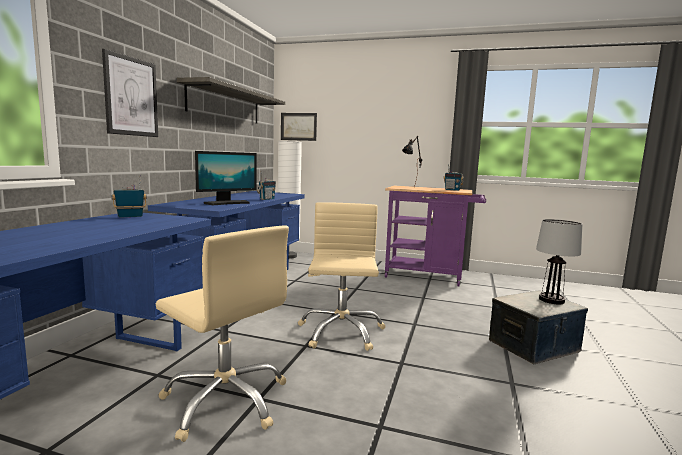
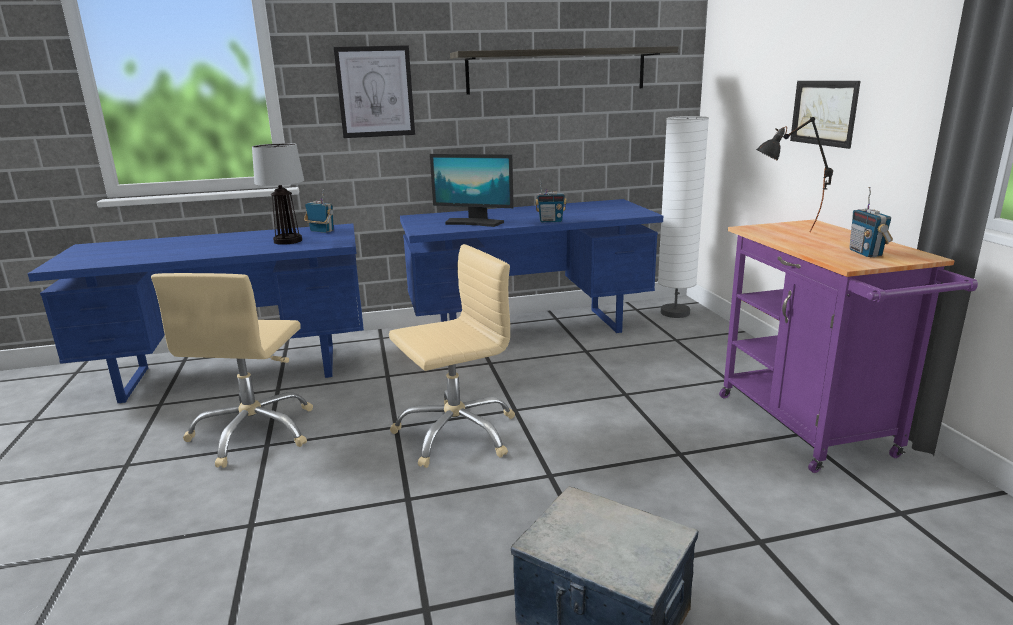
camera: 60 degrees right, 10 degrees up
picture [281,113,317,141] -> picture moved to [790,81,860,149]
table lamp [536,219,582,304] -> table lamp moved to [252,143,304,245]

